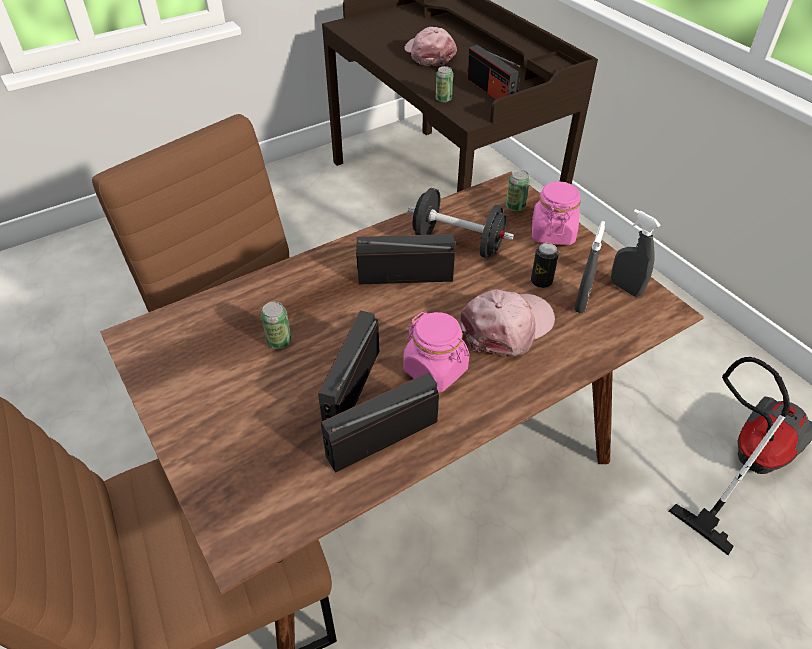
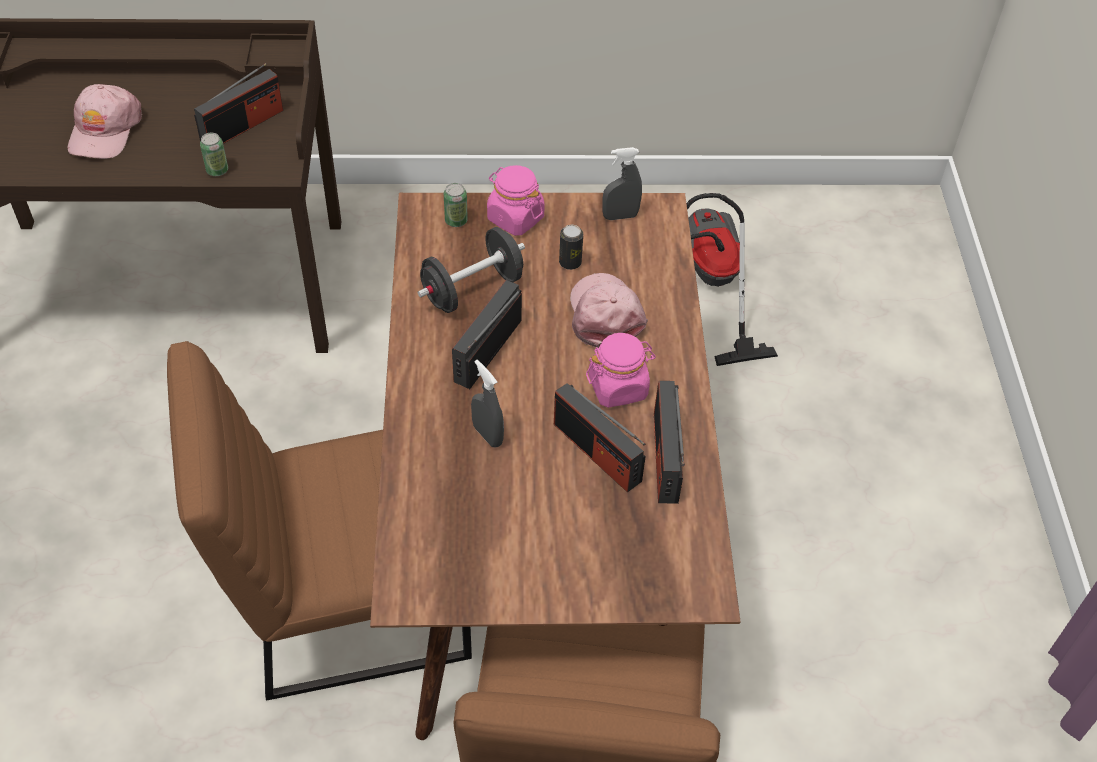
camera: 60 degrees left, 5 degrees up
can [261,302,291,349] -> none
pink cap [404,27,457,66] -> pink cap turned 90 degrees counterclockwise [68,84,142,159]
radio [467,45,520,100] -> radio turned 45 degrees counterclockwise [194,63,283,144]
grey spray bottle [574,221,605,313] -> grey spray bottle moved to [471,360,504,448]

